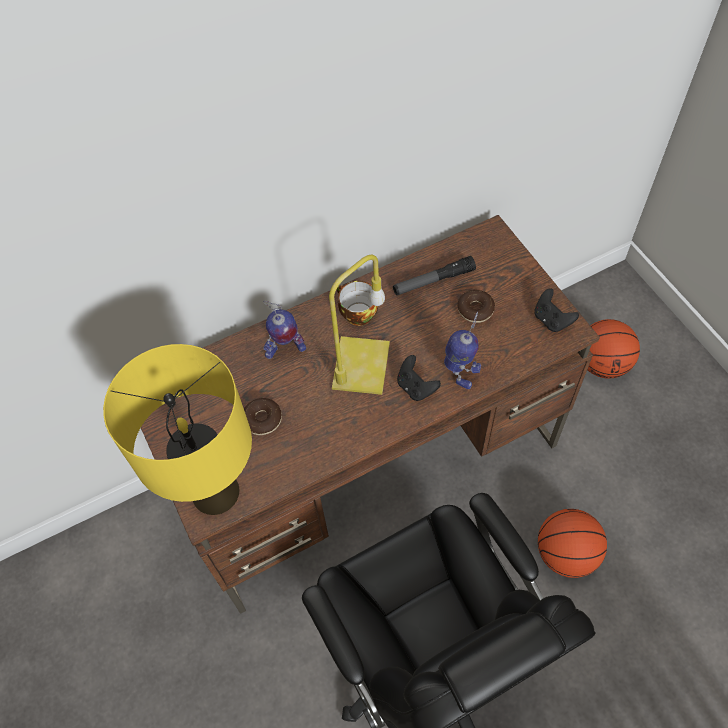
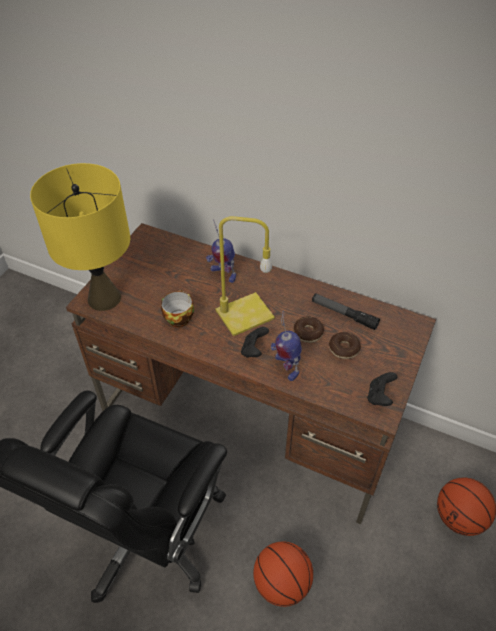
camera: 50 degrees right, 10 degrees down
donut [244,398,282,435] -> donut moved to [293,317,324,343]
cup [337,281,378,326] -> cup moved to [161,290,194,327]
toy robot [444,311,481,389] -> toy robot turned 120 degrees clockwise [271,310,302,381]

